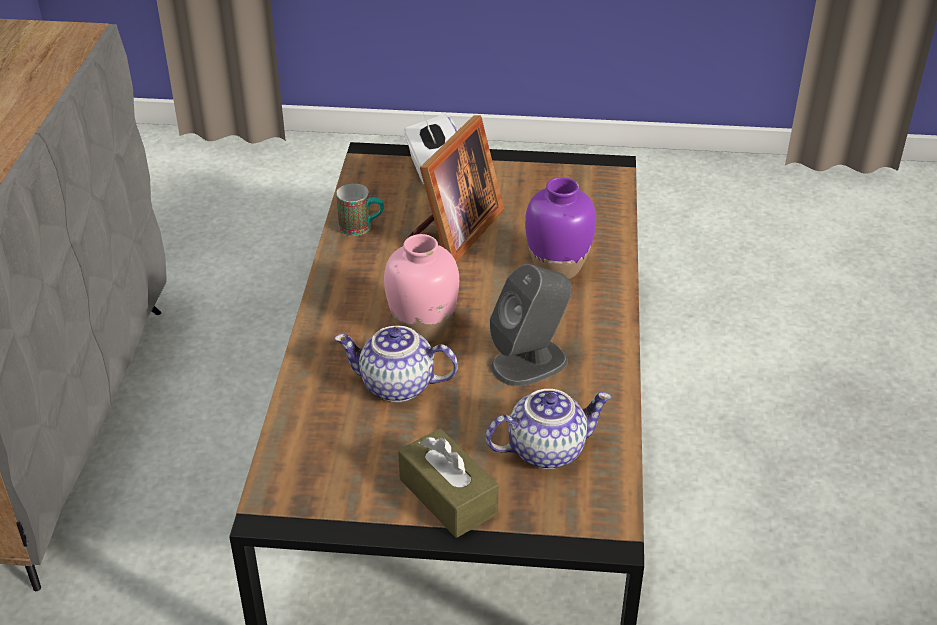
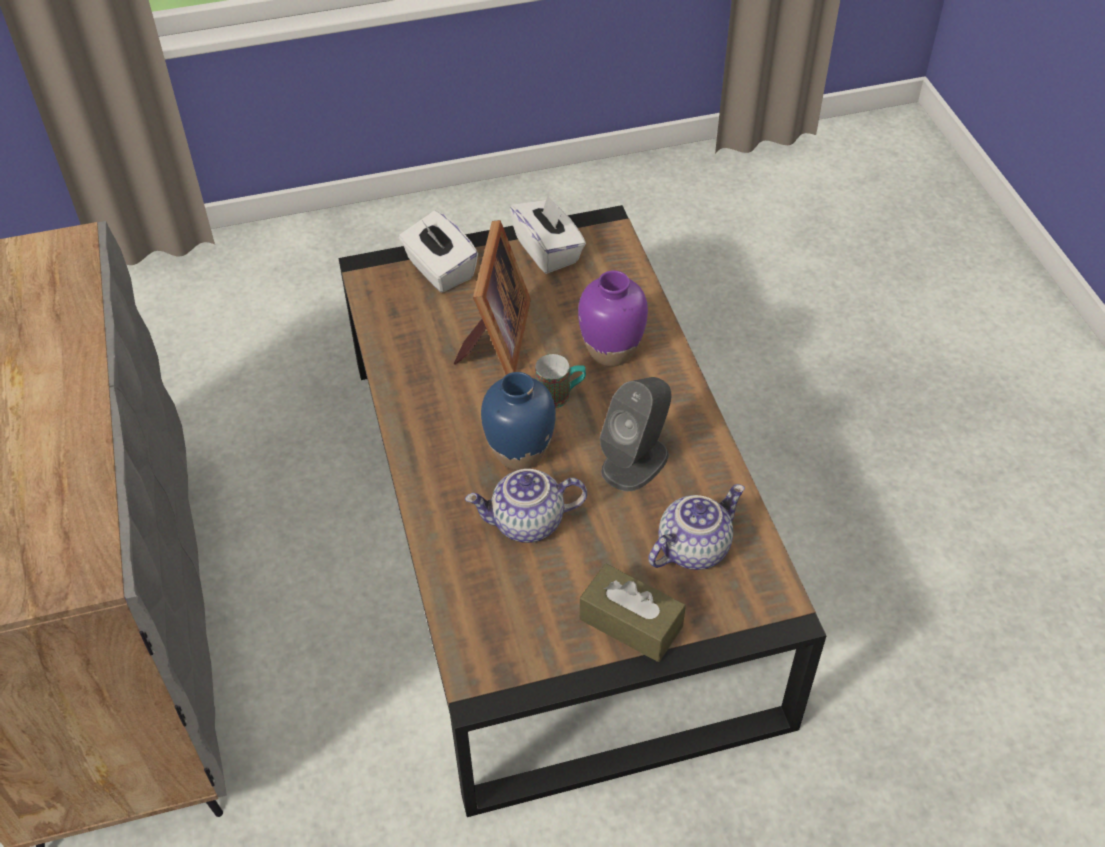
camera: 20 degrees left, 10 degrees up
mug [336,183,384,236] -> mug moved to [535,354,586,408]
pink vase [384,234,459,342] -> blue vase [481,372,556,470]
none -> white tissue box [510,194,586,274]

